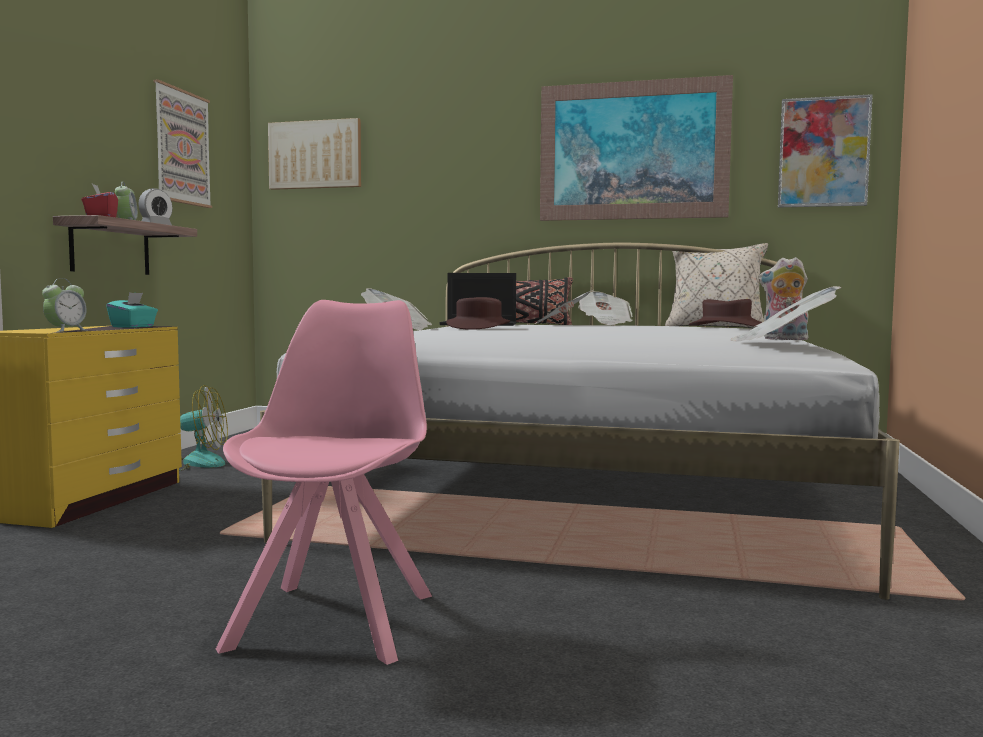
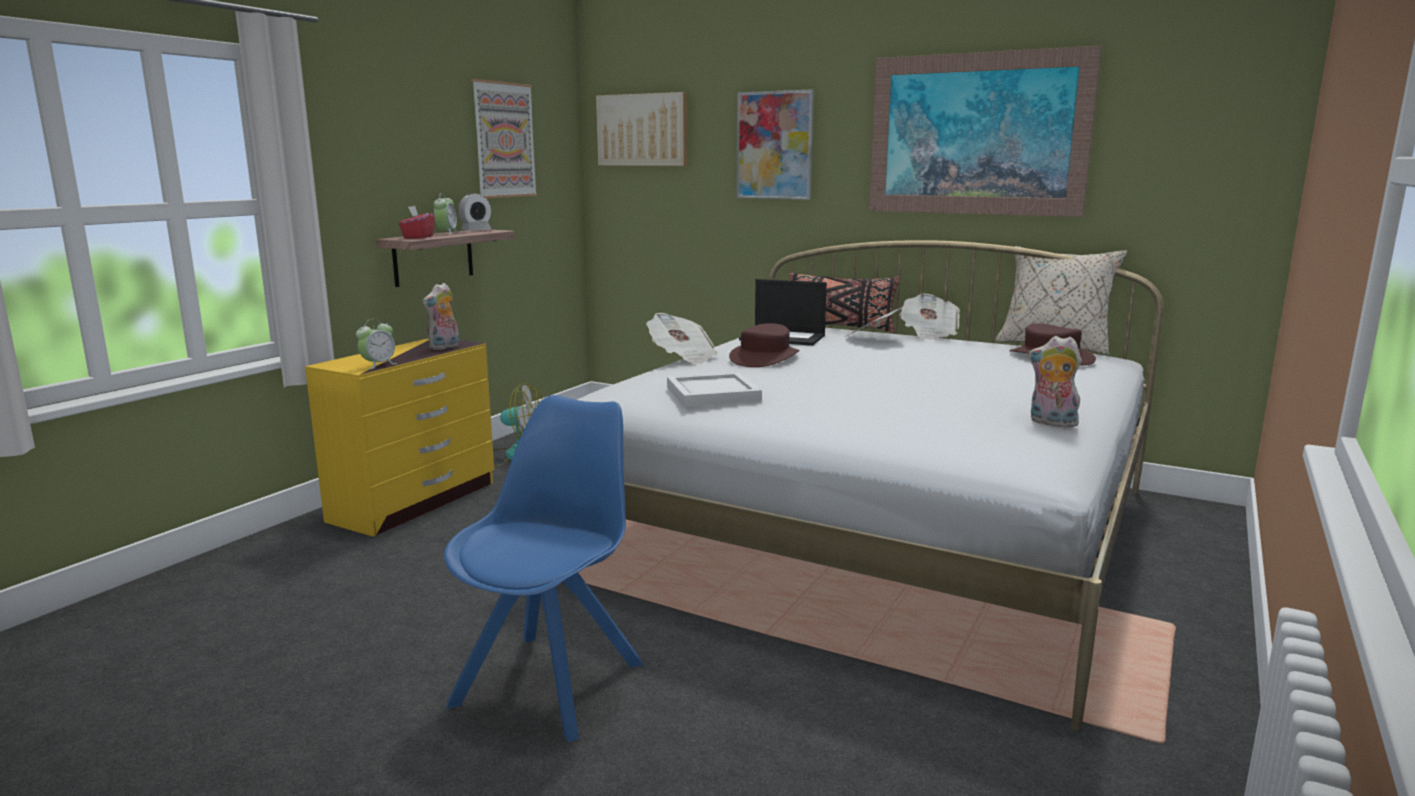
camera: 15 degrees right, 10 degrees up
turquoise tissue box [106,292,158,328] -> plush toy [423,283,459,350]
pink chair [216,300,432,665] -> blue chair [444,395,643,742]
newspaper [730,286,841,342] -> none
picture [778,94,873,207] -> picture moved to [737,90,814,200]
none -> white tray [667,372,762,407]

